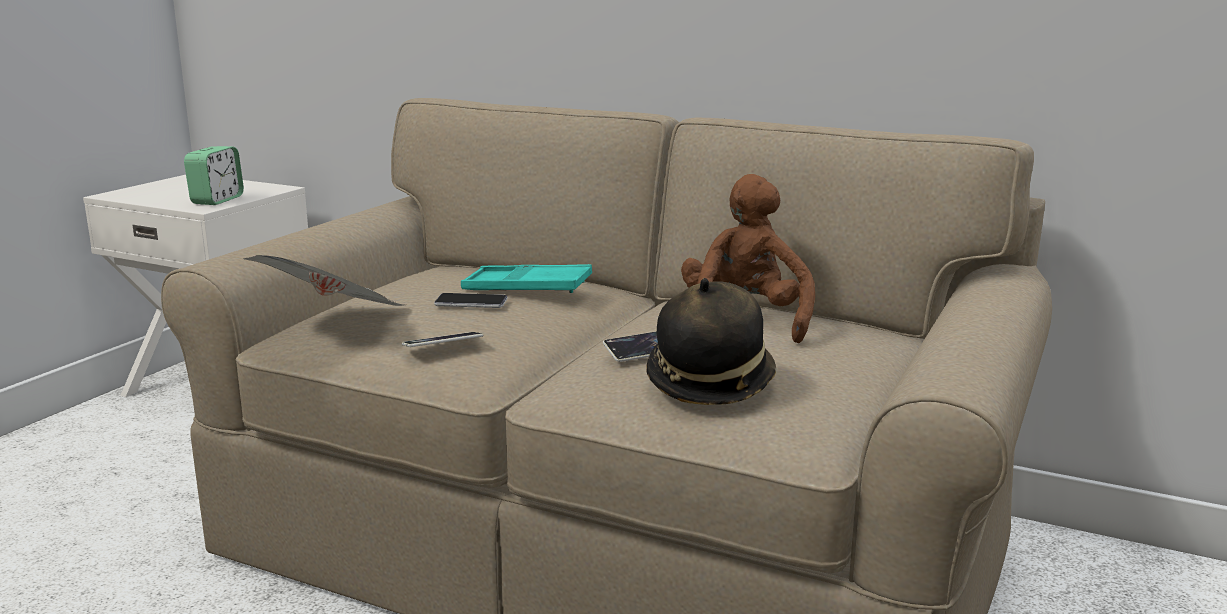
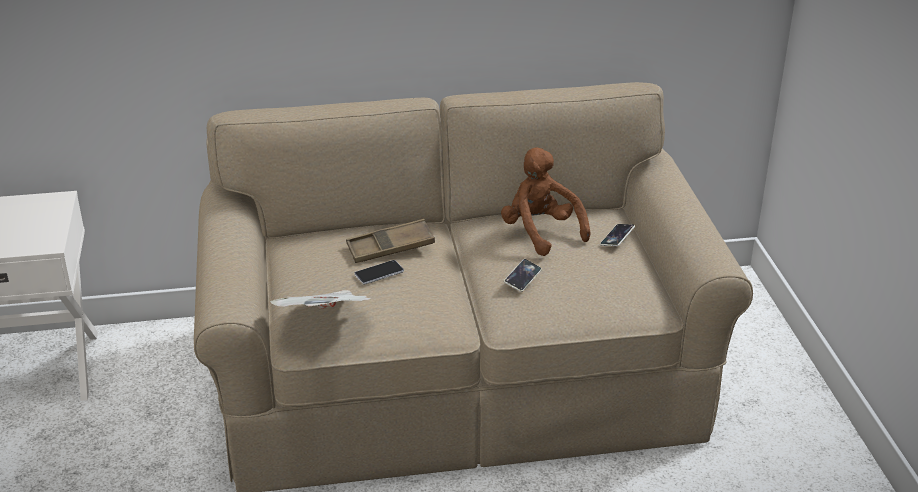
camera: 35 degrees left, 15 degrees up
alarm clock [184,146,244,205] -> none
phone [402,332,483,347] -> phone moved to [600,224,635,246]
turquoise tray [461,264,592,293] -> brown tray [346,219,435,263]
hat [646,278,777,405] -> none

